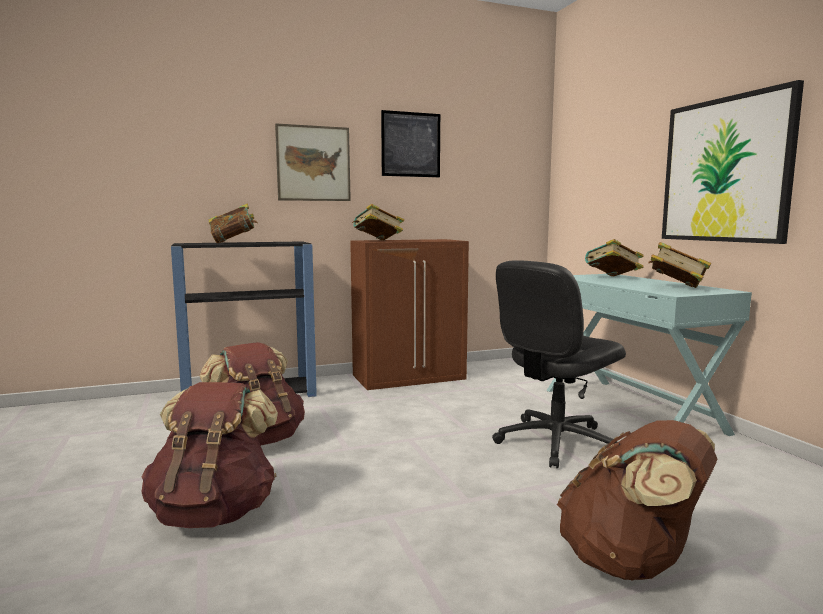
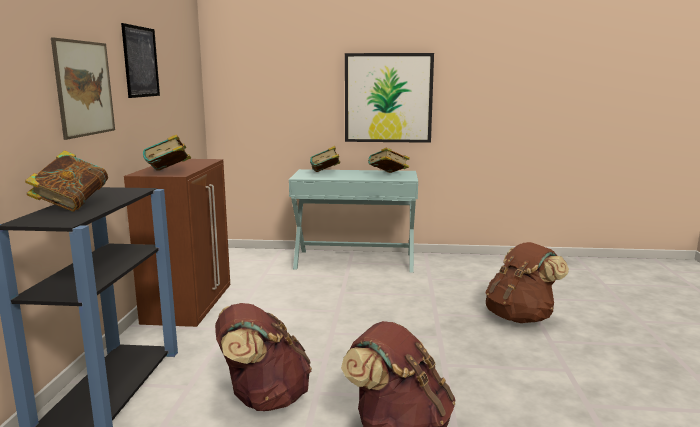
camera: 65 degrees left, 5 degrees up
black office chair [492,260,626,468] -> none

